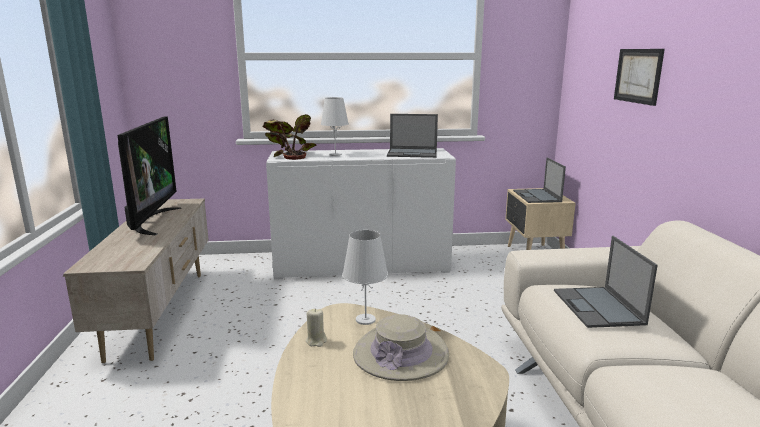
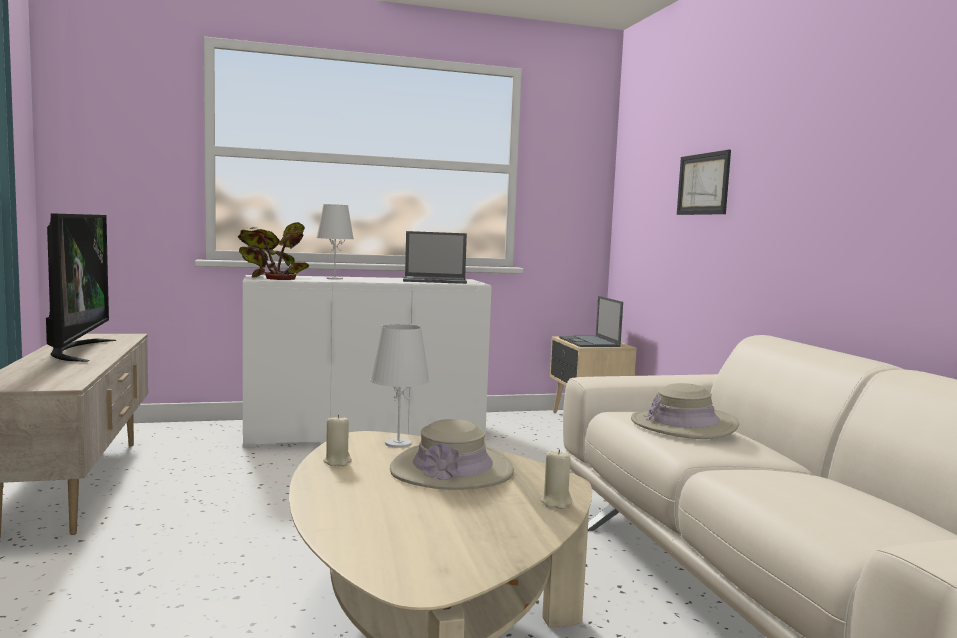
camera: 10 degrees left, 10 degrees down
laptop [554,236,658,328] -> beige hat [631,383,739,439]
none -> beige candle [541,449,572,509]

